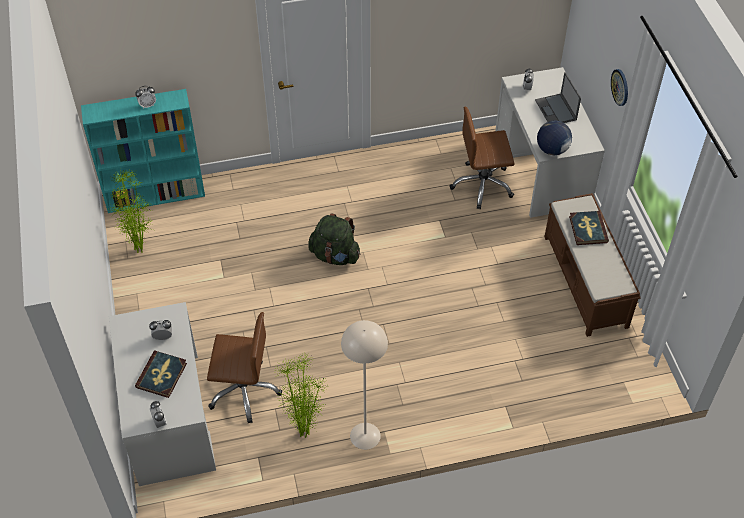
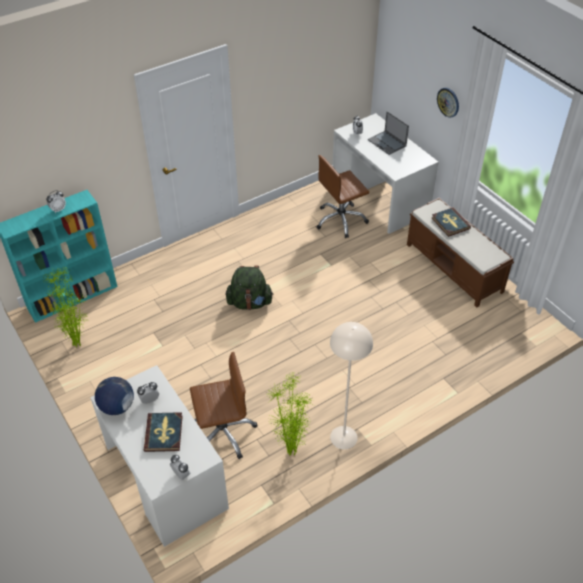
camera: 20 degrees left, 5 degrees down
globe [537,120,572,155] -> globe moved to [95,377,134,415]

